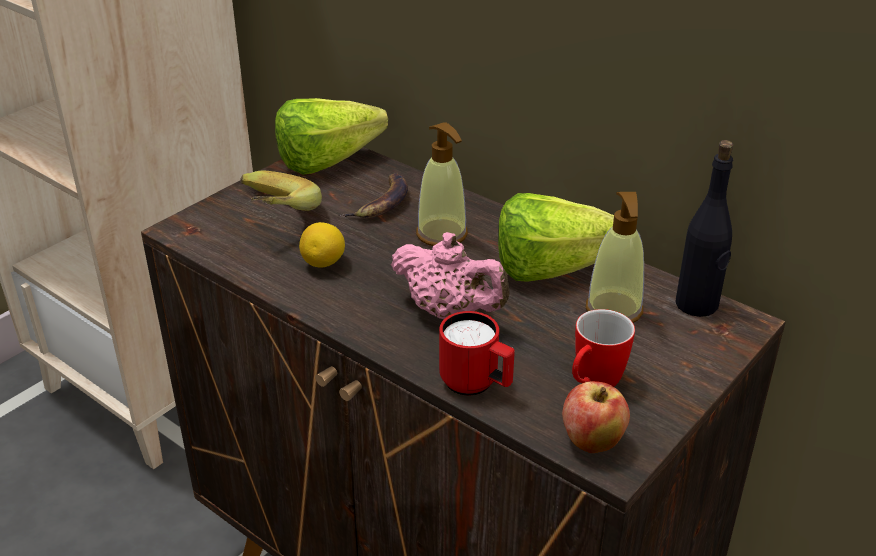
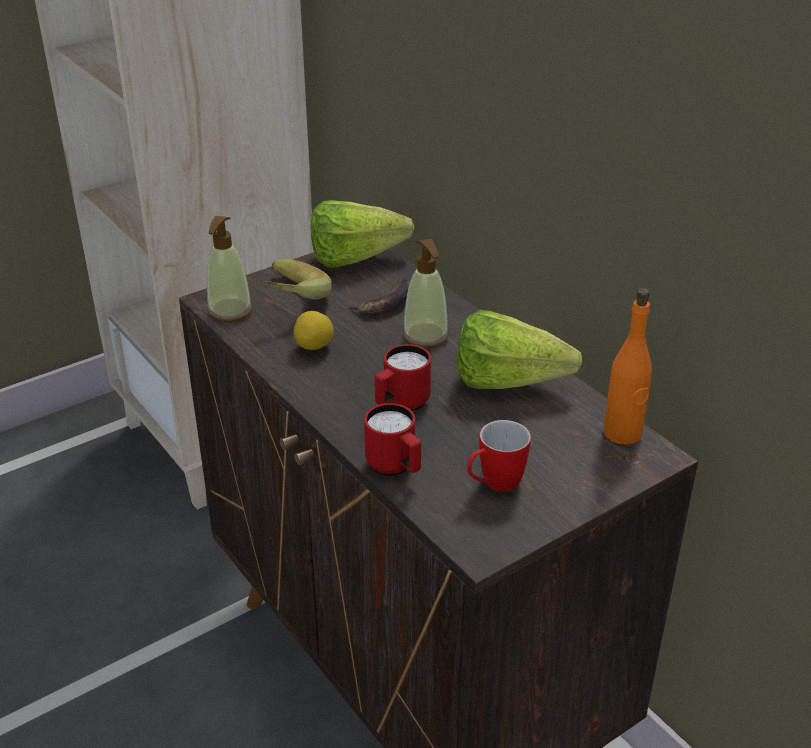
camera: 15 degrees right, 0 degrees up
pink teapot [391,232,510,319] -> red mug [375,344,431,411]
apple [562,381,630,453] -> none
soap dispenser [586,192,644,323] -> soap dispenser moved to [207,216,252,322]
black bottle [676,140,733,317] -> orange bottle [603,288,652,445]

